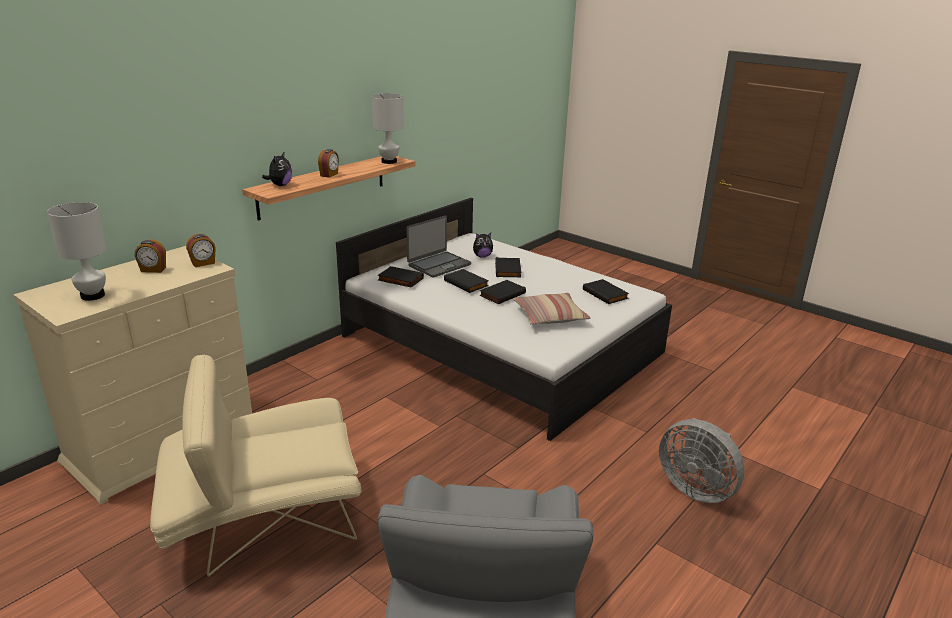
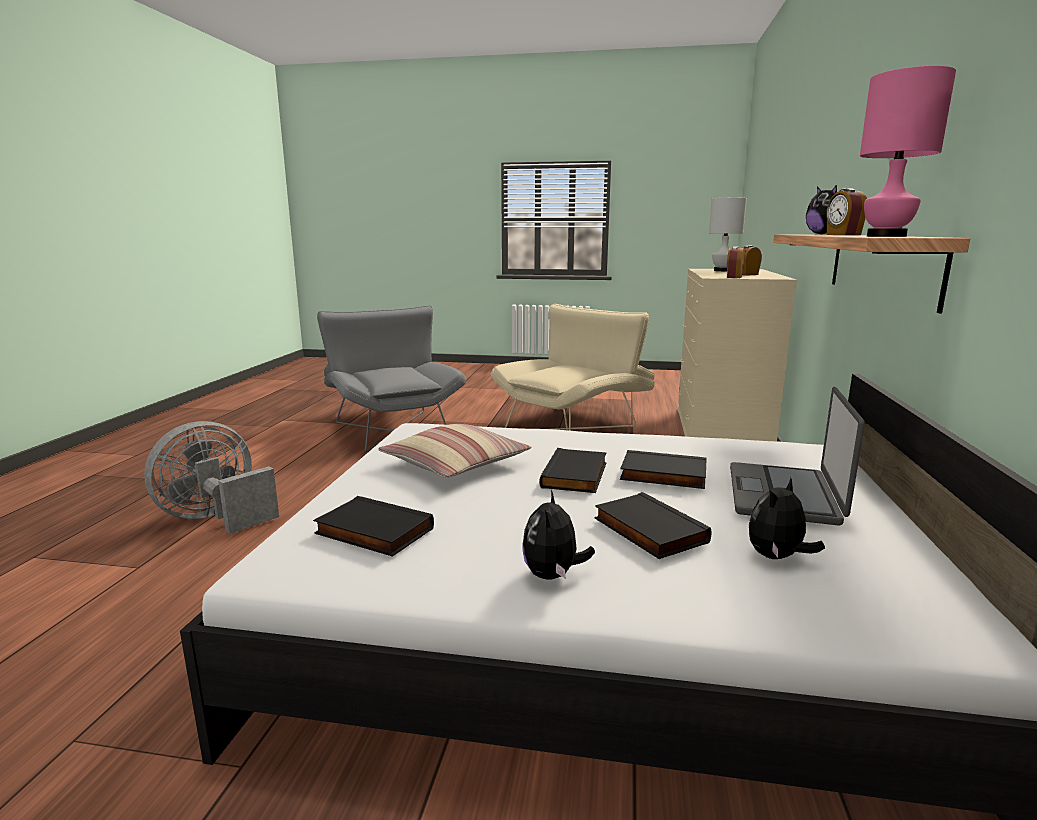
camera: 150 degrees right, 10 degrees down
white table lamp [372,93,404,164] -> pink table lamp [860,66,956,237]
black book [378,266,424,287] -> none
grey fan [659,418,744,503] -> grey fan turned 60 degrees counterclockwise [144,421,279,534]
none -> plush toy [523,490,595,580]

